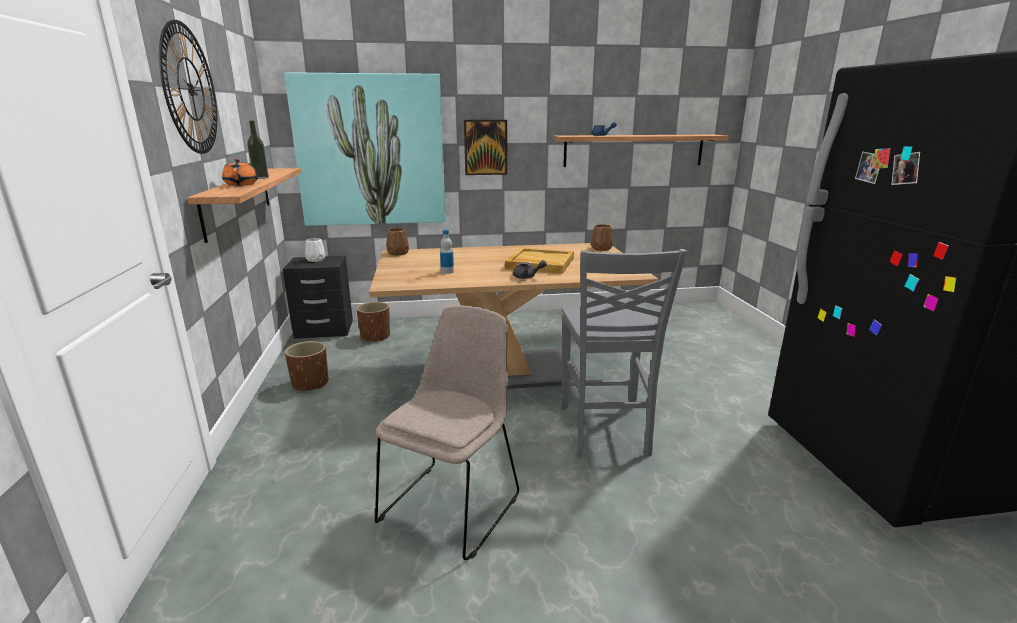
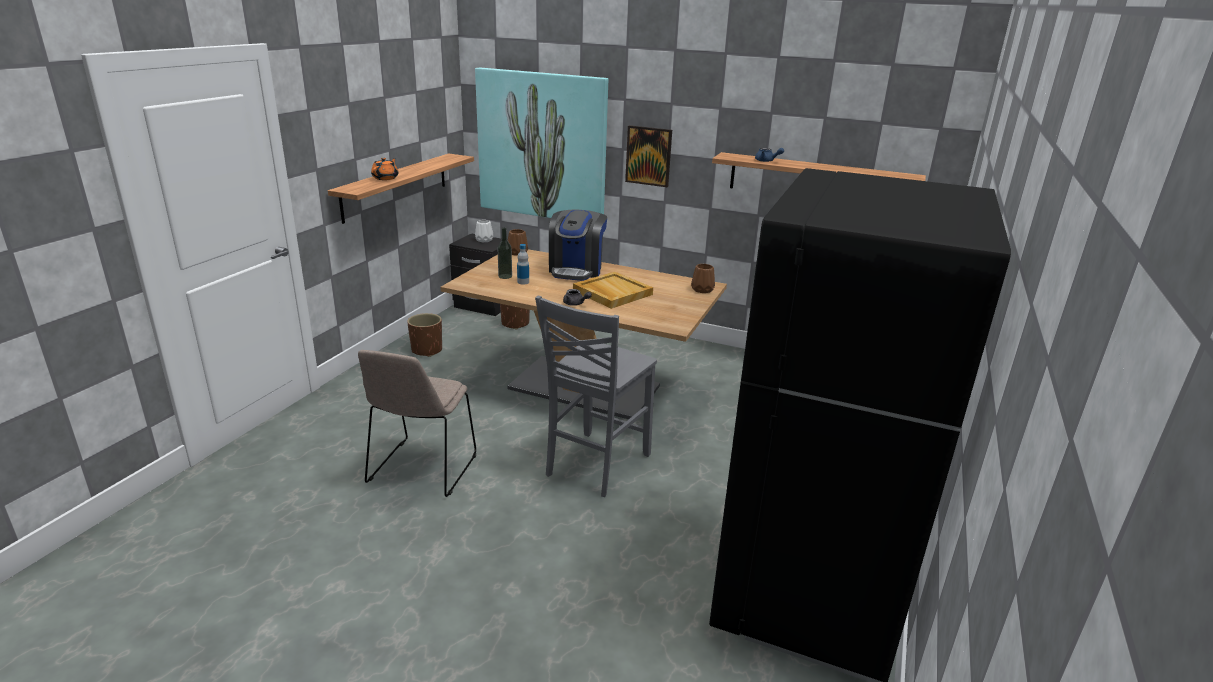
camera: 30 degrees right, 5 degrees up
wall clock [159,20,217,154] -> none
bottle [247,120,269,179] -> bottle moved to [498,228,512,279]
beige chair [375,305,519,560] -> beige chair turned 135 degrees clockwise [358,350,476,497]
none -> coffee machine [549,210,607,281]

